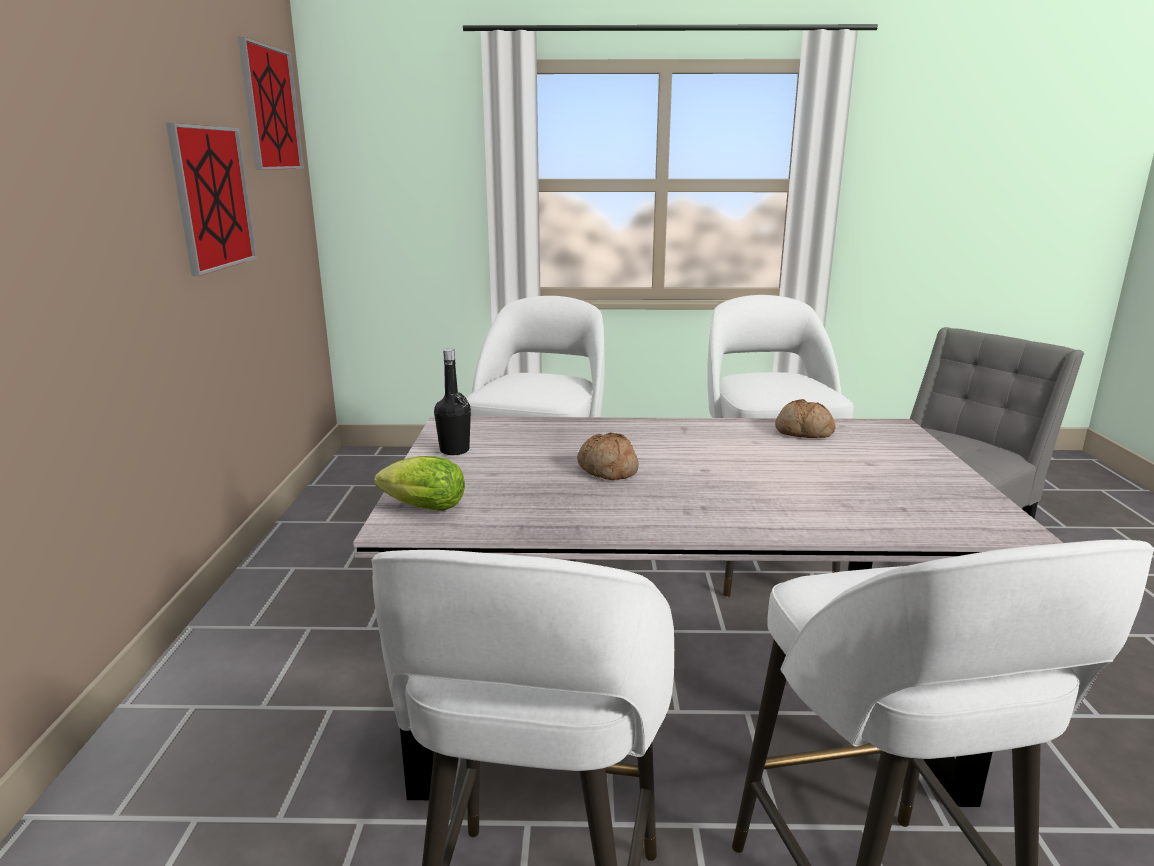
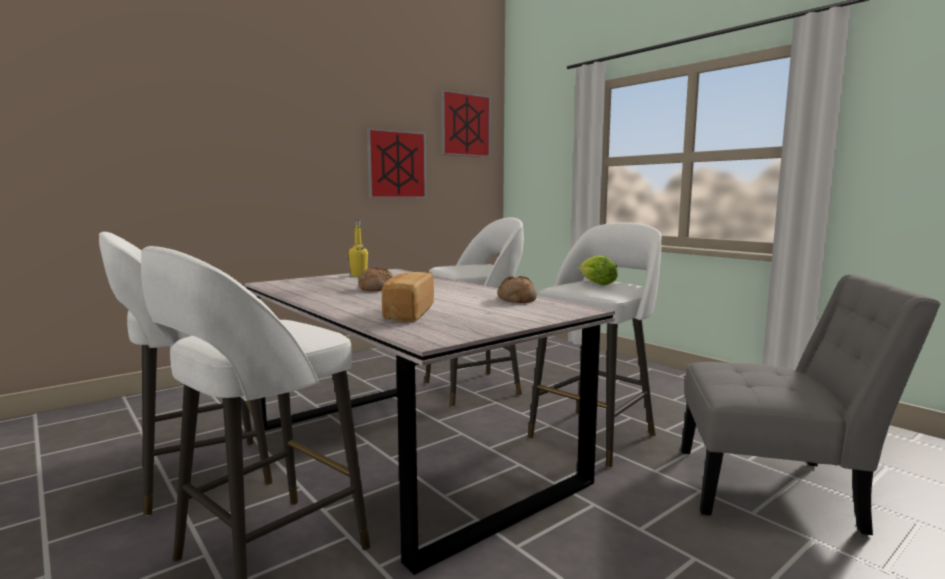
camera: 50 degrees right, 10 degrees down
lettuce [374,456,465,511] -> lettuce moved to [579,255,618,285]
black bottle [434,349,471,455] -> yellow bottle [349,220,368,277]
none -> bread [382,272,434,322]

